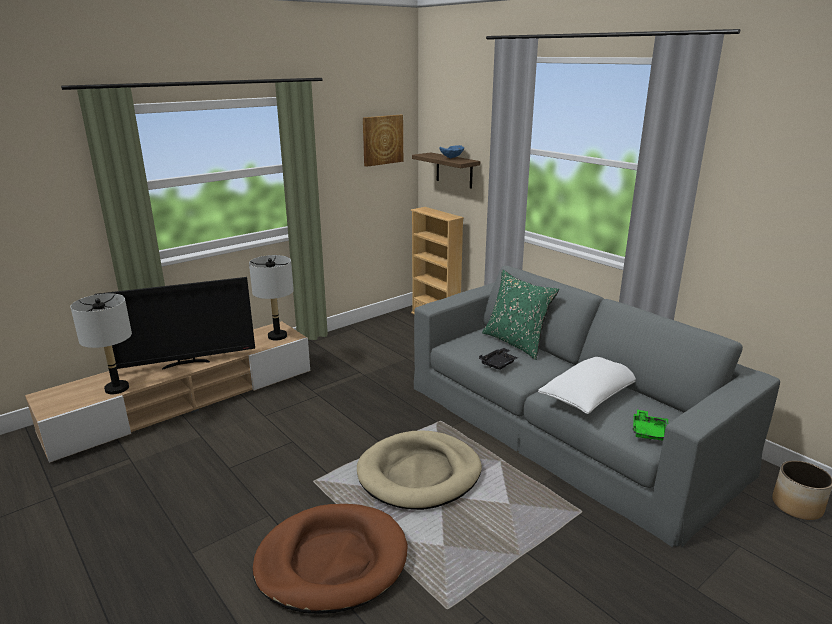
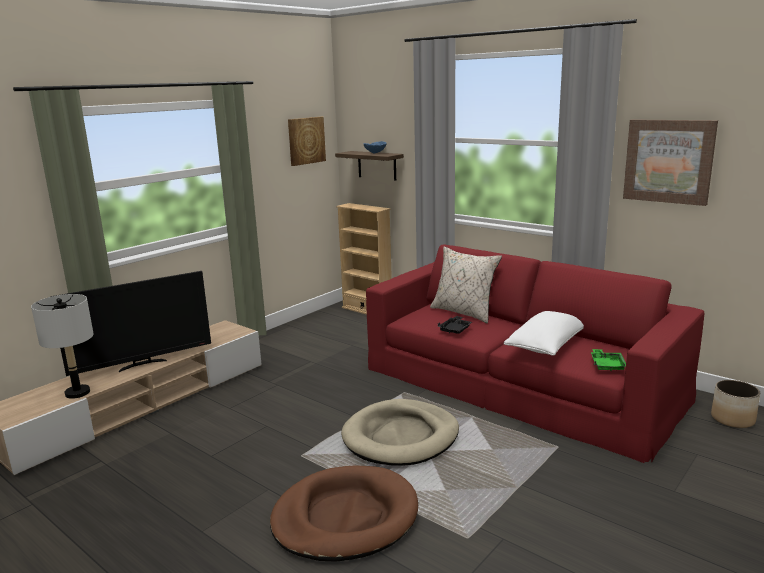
camera: 10 degrees left, 5 degrees down
grey table lamp [249,255,294,340] -> none
grey sofa [414,266,780,548] -> red sofa [366,245,704,463]
green pillow [482,270,559,360] -> beige pillow [430,246,502,323]
none -> picture [623,120,718,206]

